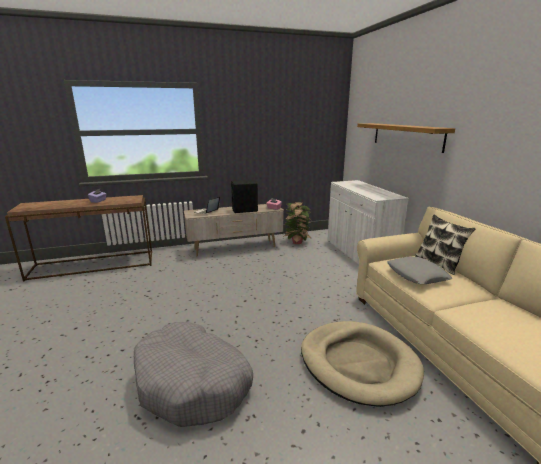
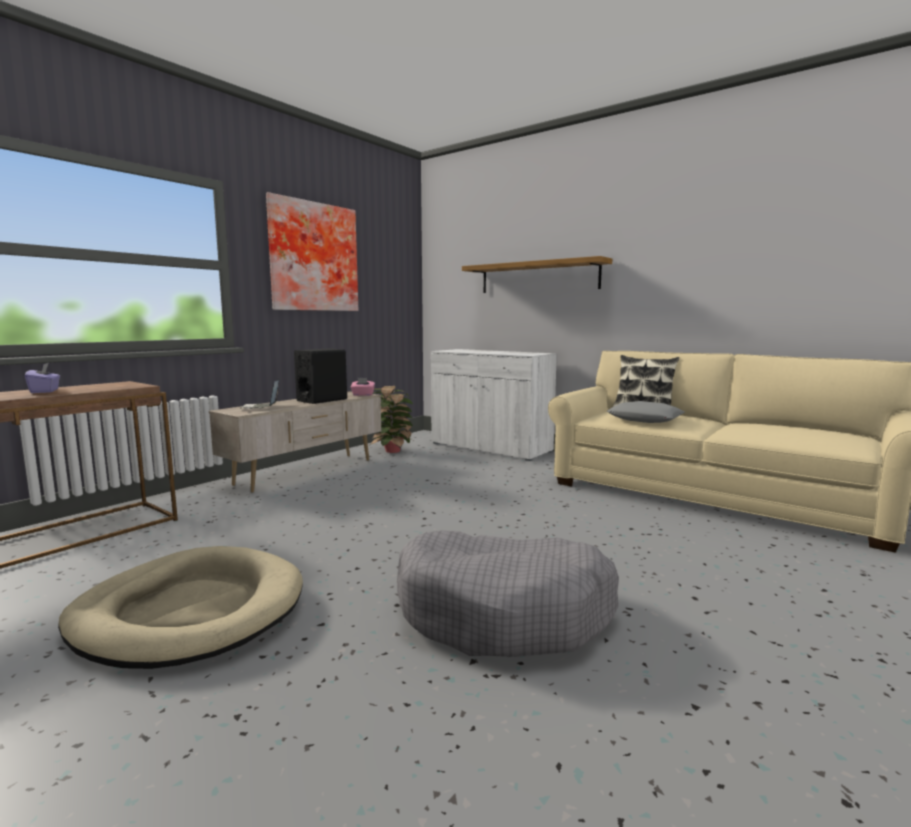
camera: 35 degrees left, 10 degrees down
beige dog bed [301,321,424,407] -> beige dog bed moved to [58,546,303,669]
none -> picture [266,192,358,311]

